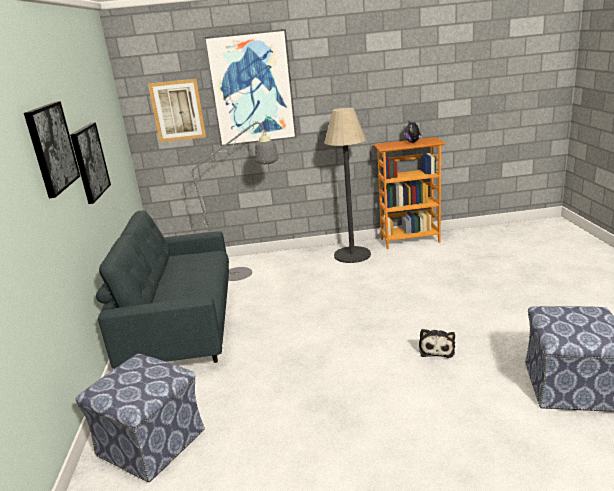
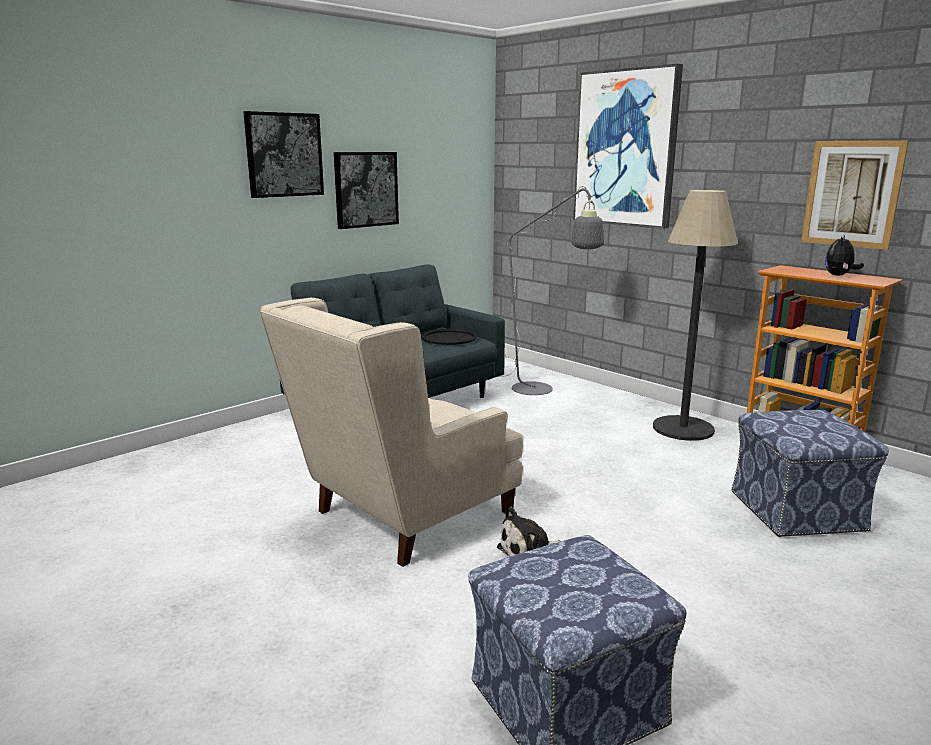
camera: 50 degrees right, 5 degrees down
ottoman [76,354,205,482] -> ottoman moved to [731,410,889,537]
picture [148,79,206,142] -> picture moved to [801,140,909,250]
none -> beige armchair [260,298,523,567]
none -> black tray [421,329,477,345]

